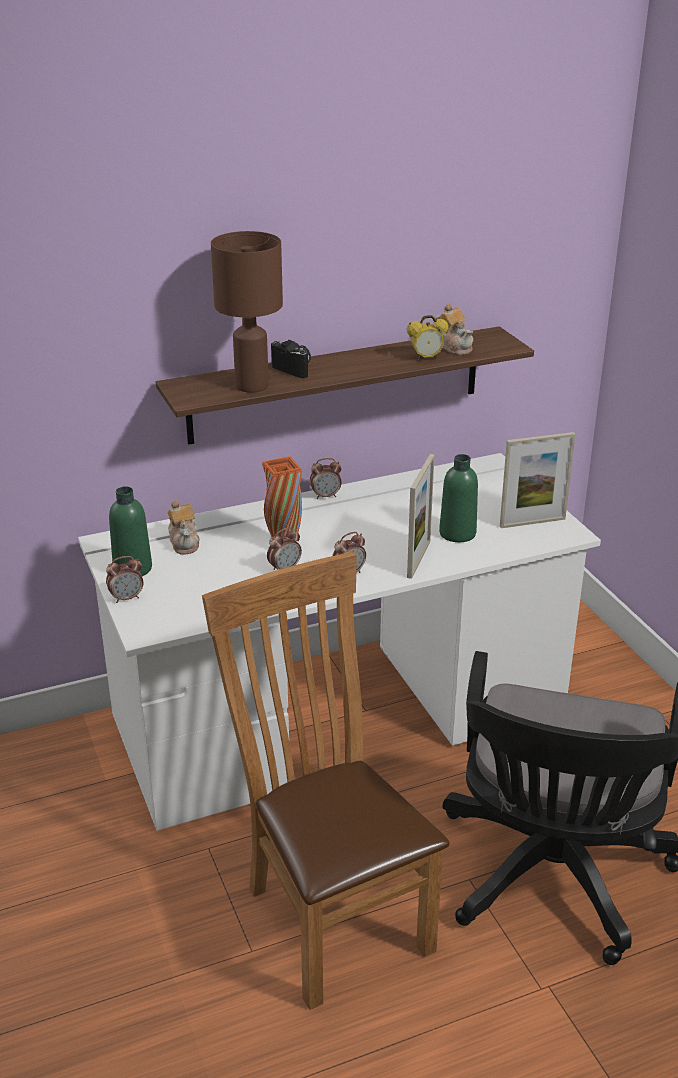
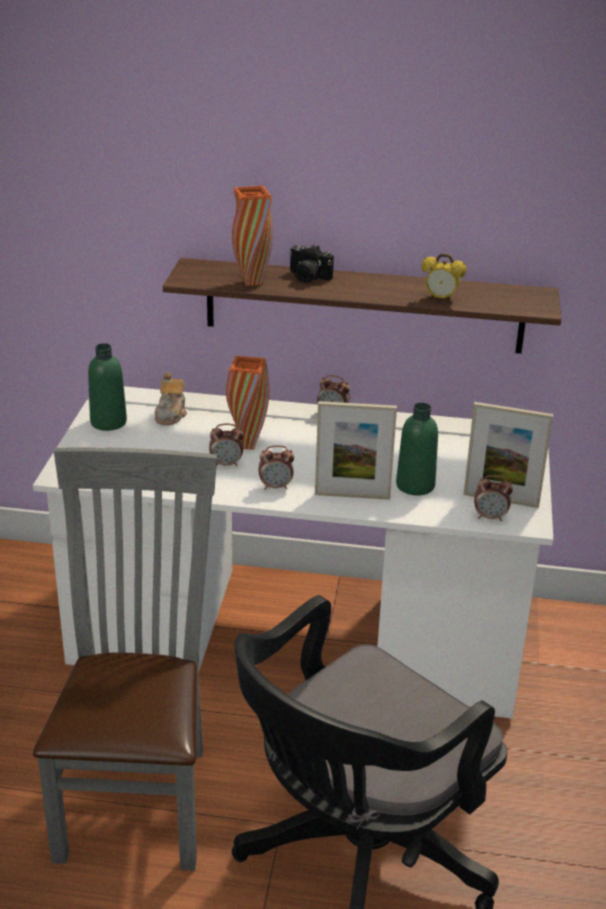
camera: 30 degrees right, 0 degrees up
alarm clock [106,556,143,603] -> alarm clock moved to [474,475,513,521]
brown chair [202,552,450,1010] -> grey chair [33,447,217,871]
brown table lamp [211,231,283,393] -> orange vase [232,186,273,286]
camera [271,340,311,378] -> camera turned 135 degrees clockwise [289,245,334,283]
picture frame [407,454,434,579] -> picture frame turned 45 degrees clockwise [315,401,397,500]
teapot [436,303,473,355] -> none

